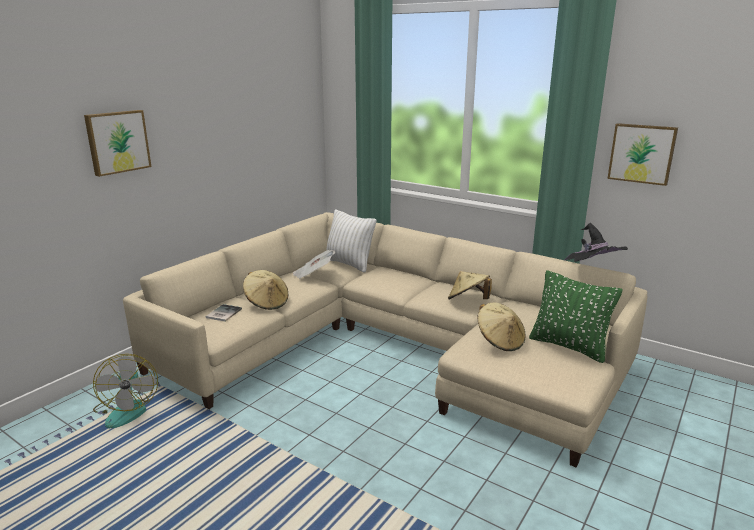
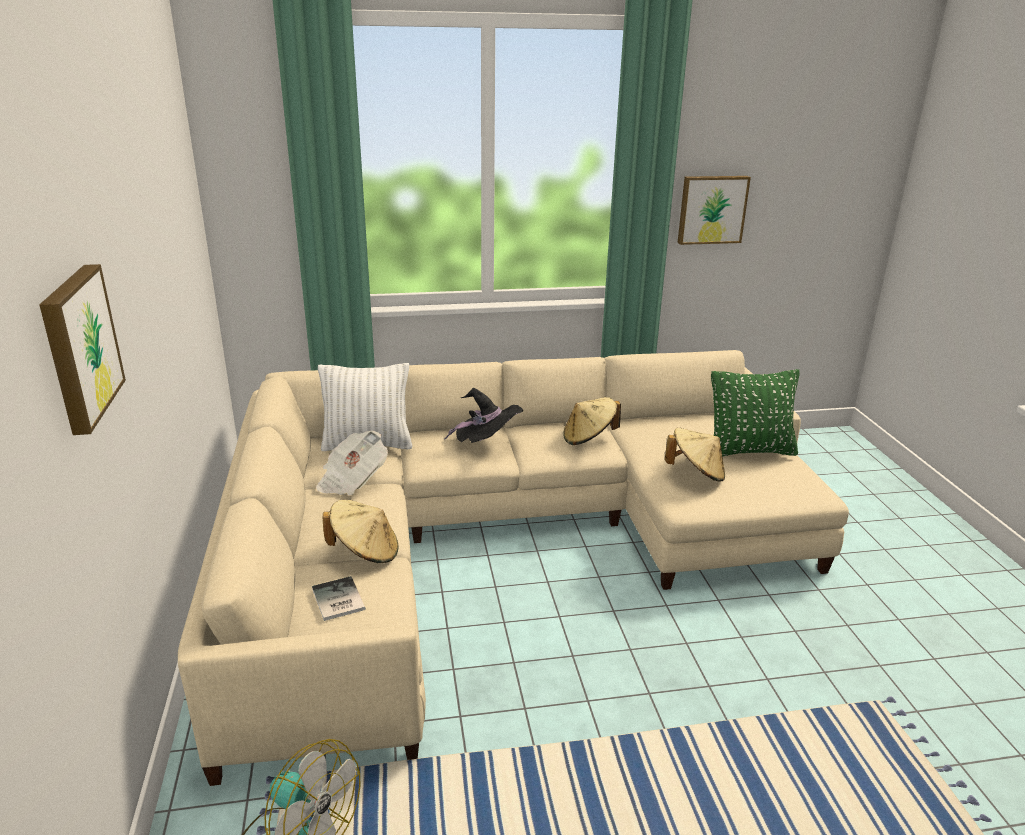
camera: 45 degrees left, 5 degrees up
black hat [564,223,628,262] -> black hat moved to [444,388,523,443]

